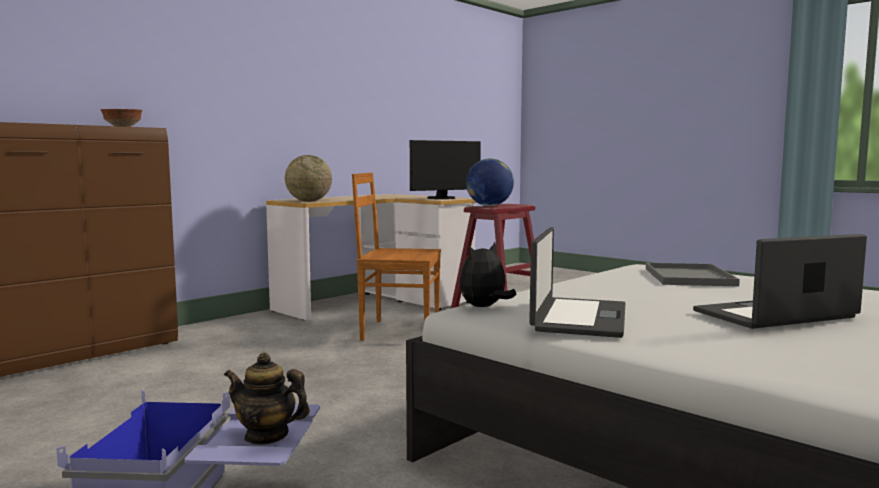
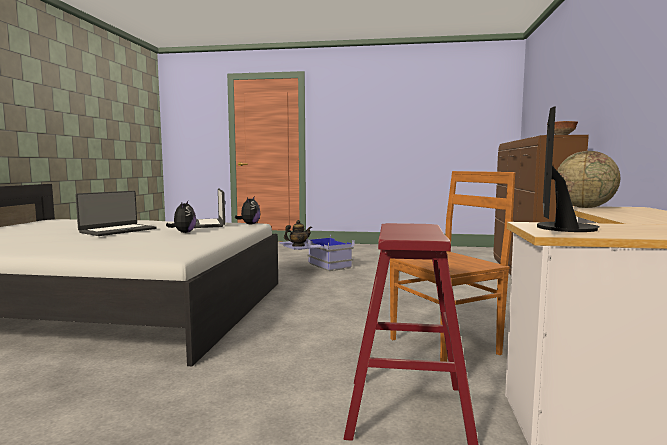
camera: 145 degrees right, 0 degrees up
globe [466,159,514,206] -> none
grey tray [646,263,740,286] -> none
none -> plush toy [166,201,196,233]

